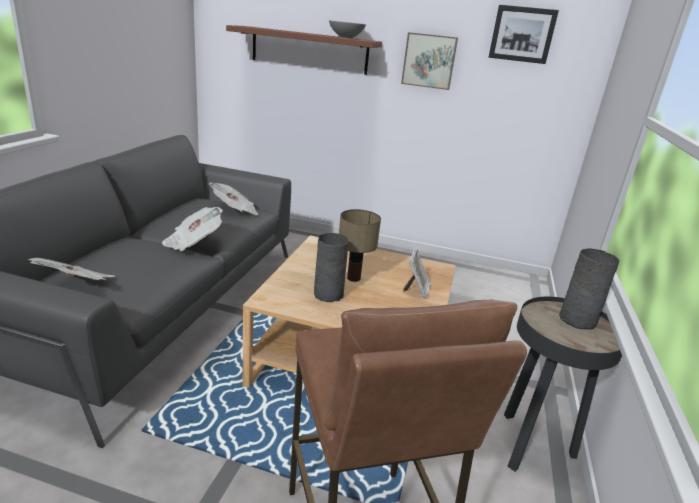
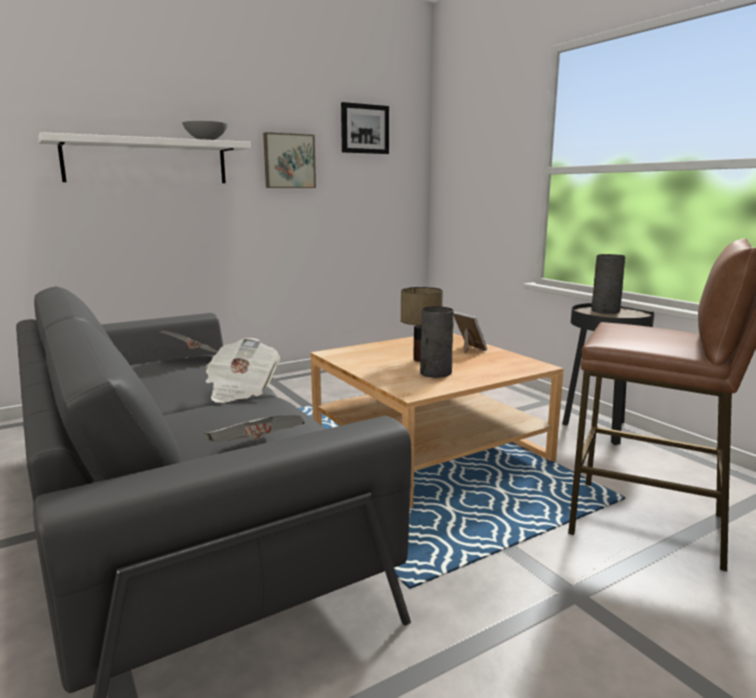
camera: 45 degrees left, 10 degrees down
brown shelf [226,25,382,75] -> white shelf [38,132,251,183]

